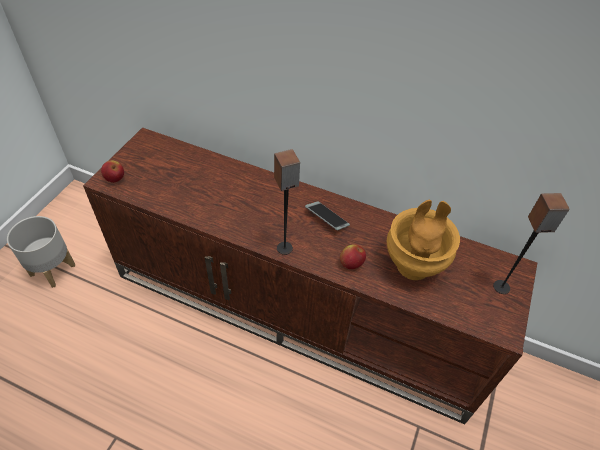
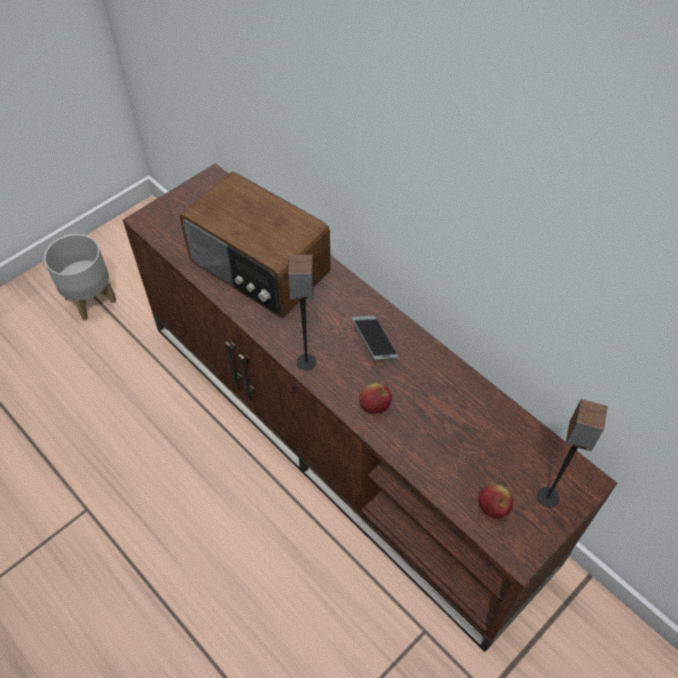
camera: 25 degrees right, 5 degrees up
apple [101,160,124,183] -> apple moved to [478,484,513,518]
brown vase [387,200,460,280] -> none
none -> radio [179,171,330,318]

